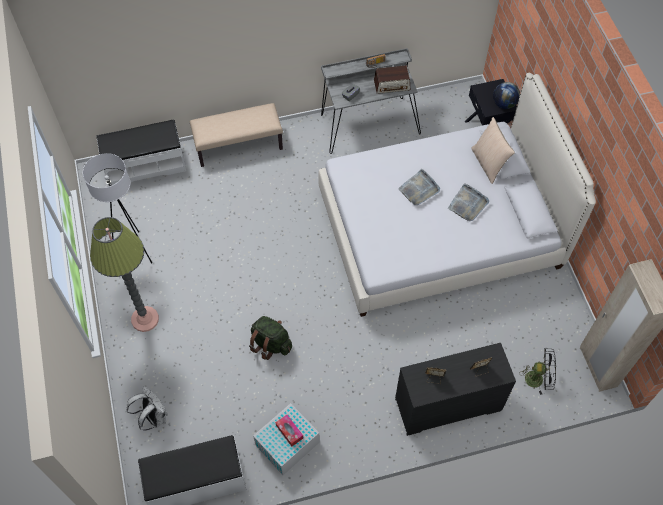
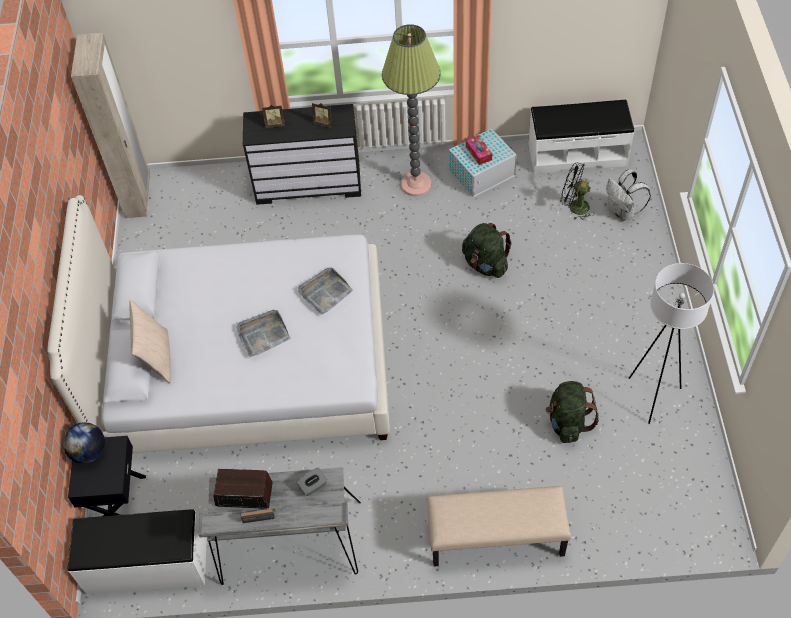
camera: 165 degrees left, 5 degrees down
floor lamp [90,217,159,332] -> floor lamp moved to [382,24,441,196]
white bench [96,120,186,186] -> white bench moved to [68,509,207,595]
grey tray [448,183,489,221] -> grey tray moved to [298,268,353,315]
black fan [519,348,556,395] -> black fan moved to [561,162,594,220]
none -> green backpack [546,381,599,443]

